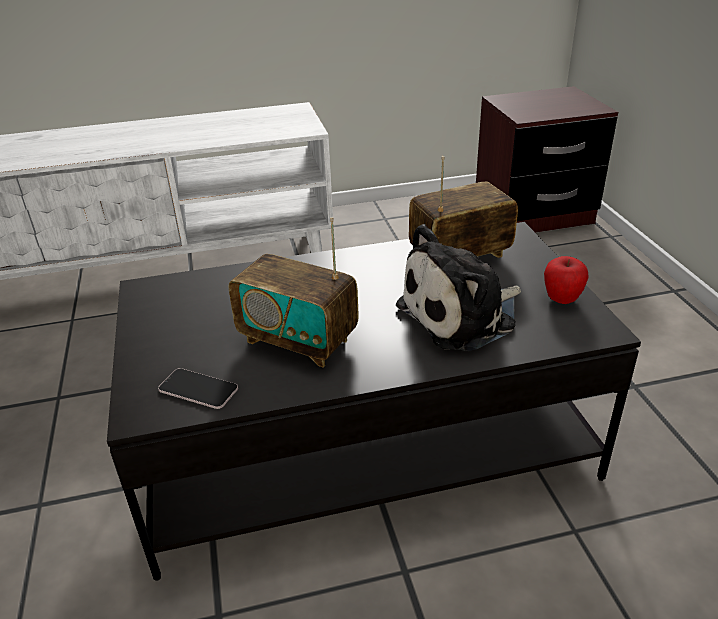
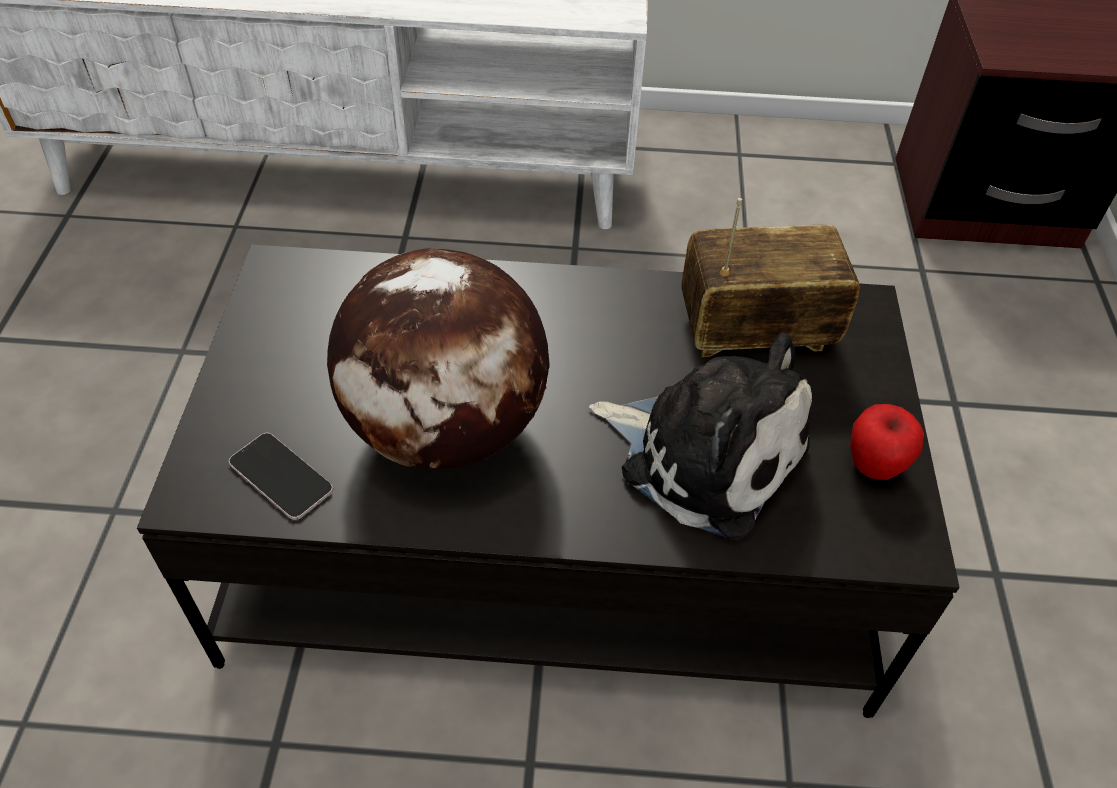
camera: 15 degrees right, 15 degrees up
radio [229,217,359,368] -> globe [327,248,550,470]
plush toy [396,224,521,351] -> plush toy turned 135 degrees counterclockwise [589,332,812,540]

